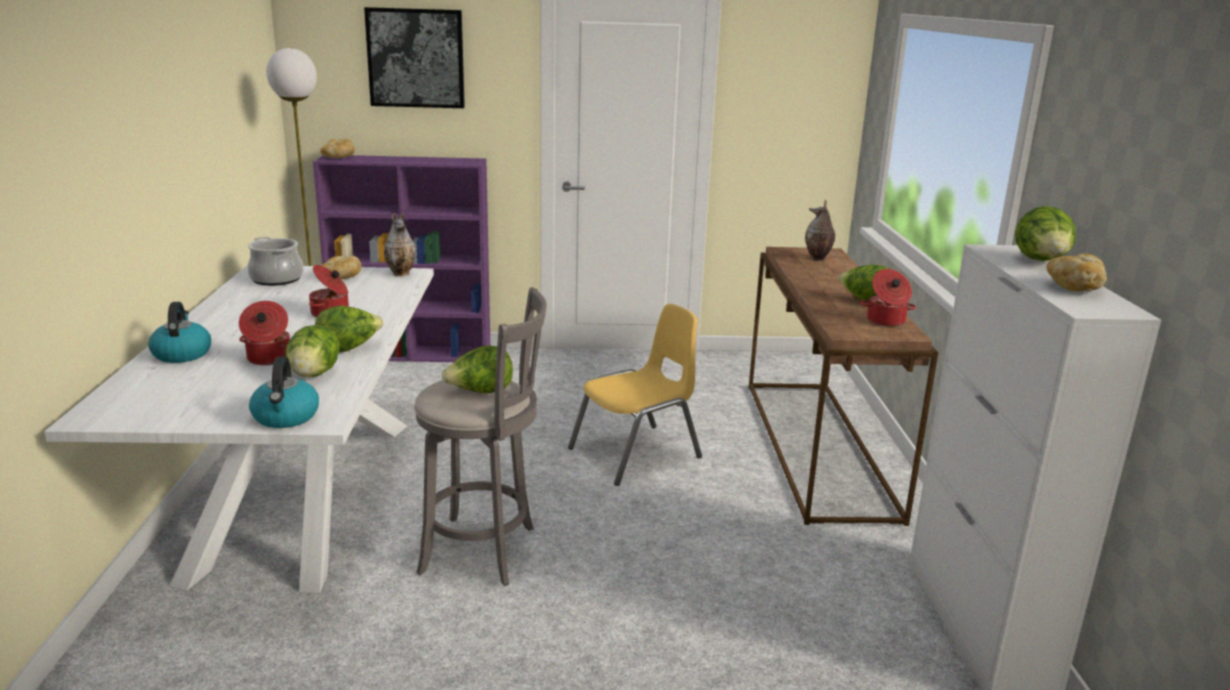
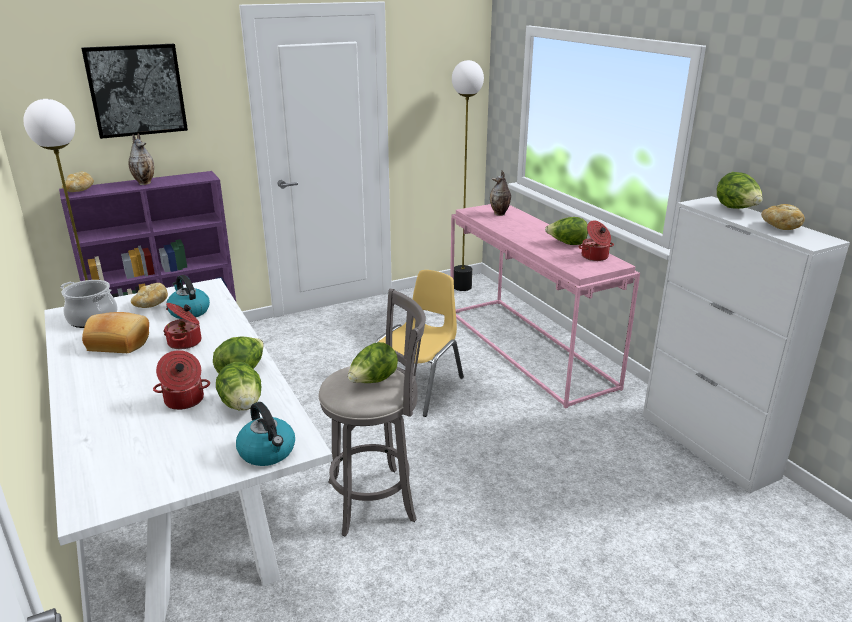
camera: 25 degrees left, 5 degrees up
kettle [148,302,211,363] -> kettle moved to [166,275,210,319]
vase [384,212,416,277] -> vase moved to [128,133,154,185]
brown console table [749,247,938,526] -> pink console table [450,204,640,409]
none -> bread [82,312,149,353]
none -> floor lamp [452,60,484,291]

